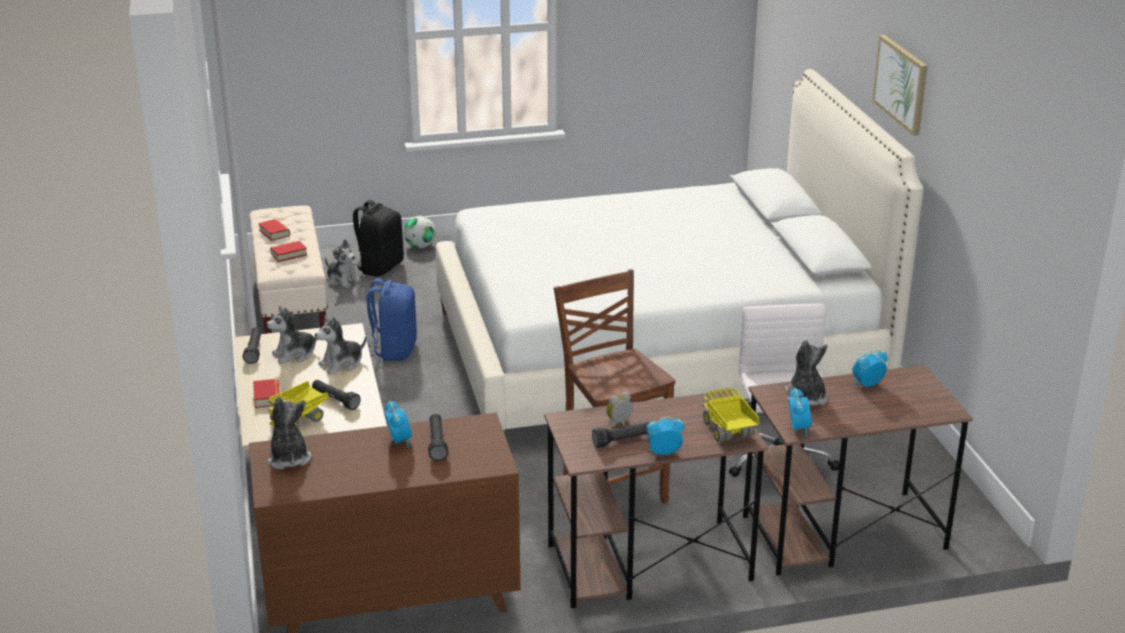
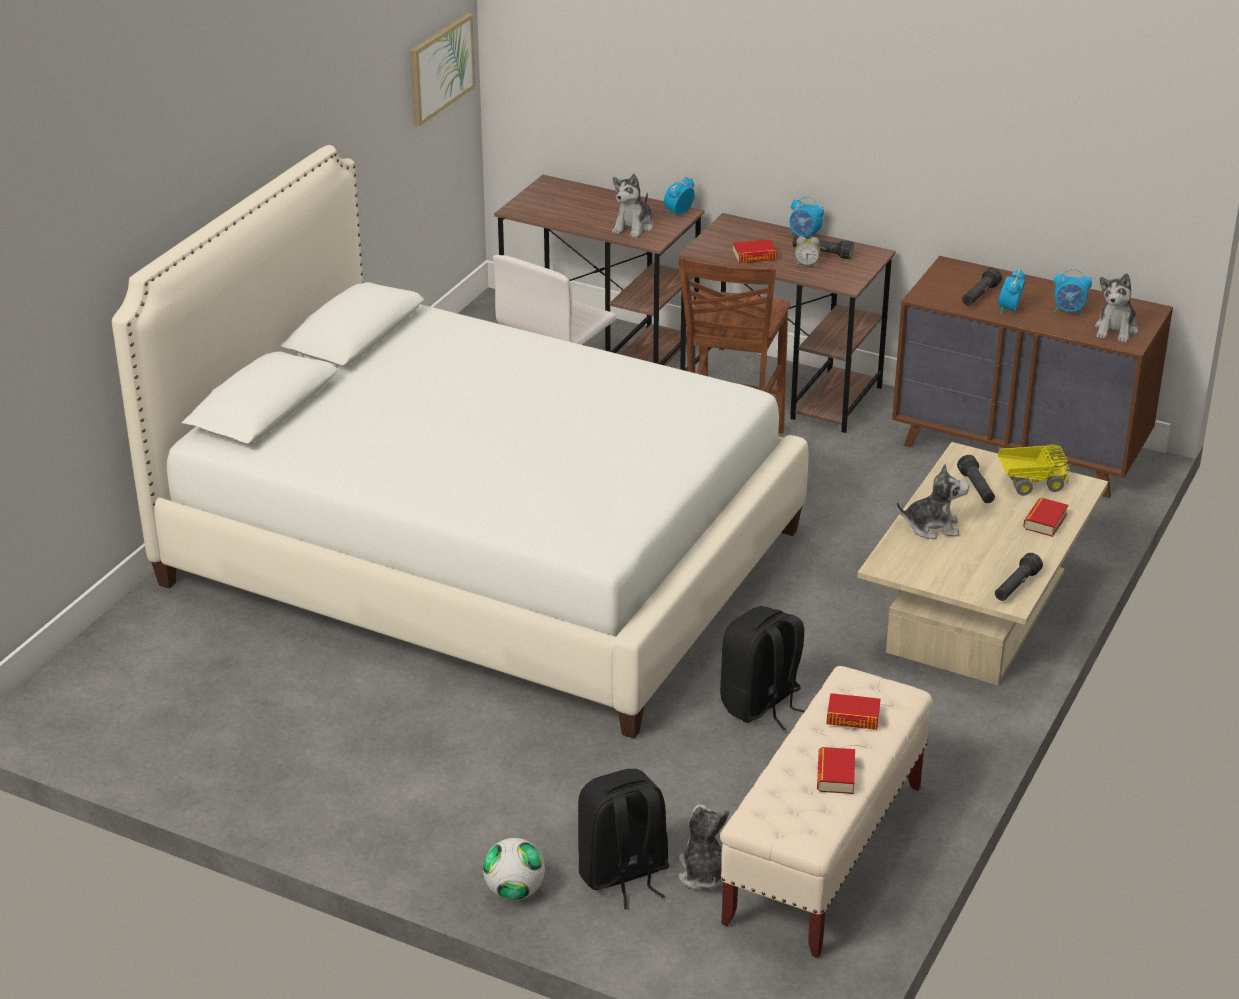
camera: 140 degrees left, 5 degrees up
plush toy [266,306,321,364] -> none
blue backpack [367,278,417,361] -> black backpack [720,606,805,731]
toy truck [703,388,759,442] -> none
alarm clock [852,350,888,387] -> alarm clock moved to [1054,269,1092,315]
picture [872,35,928,136] -> picture moved to [410,13,475,126]
none -> book [733,239,777,264]

